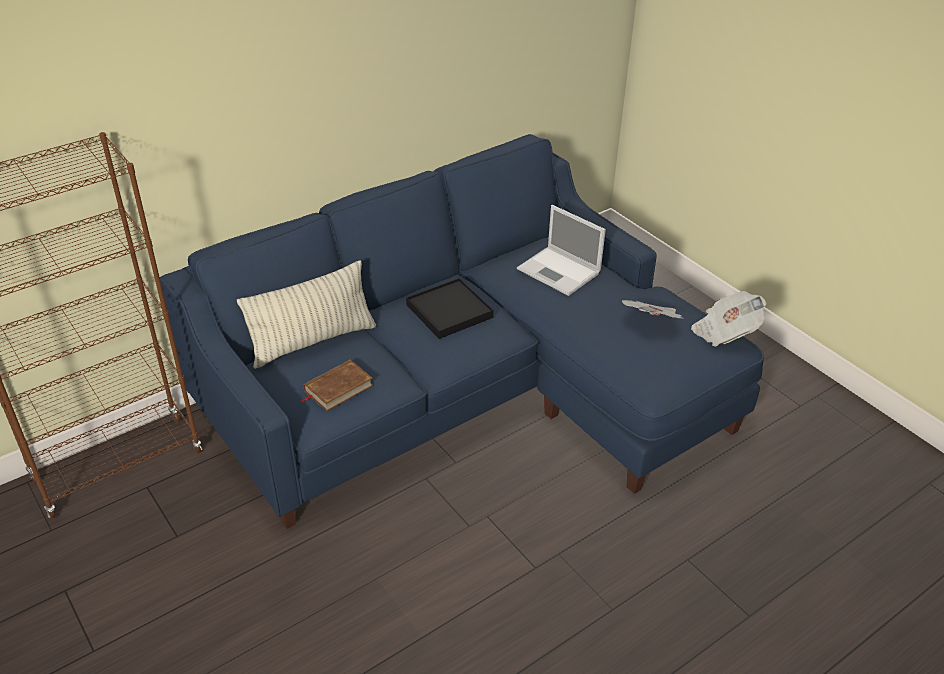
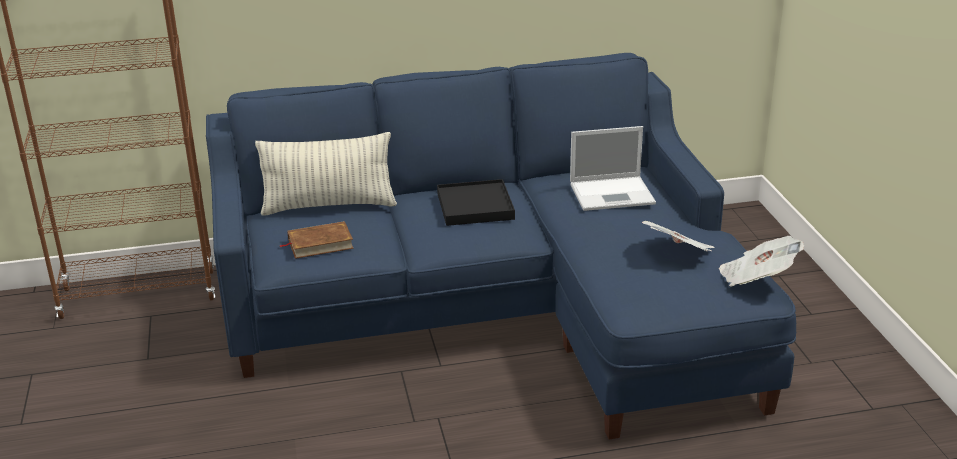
camera: 25 degrees right, 10 degrees down
laptop [517,205,606,296] -> laptop turned 75 degrees counterclockwise [570,126,656,211]

